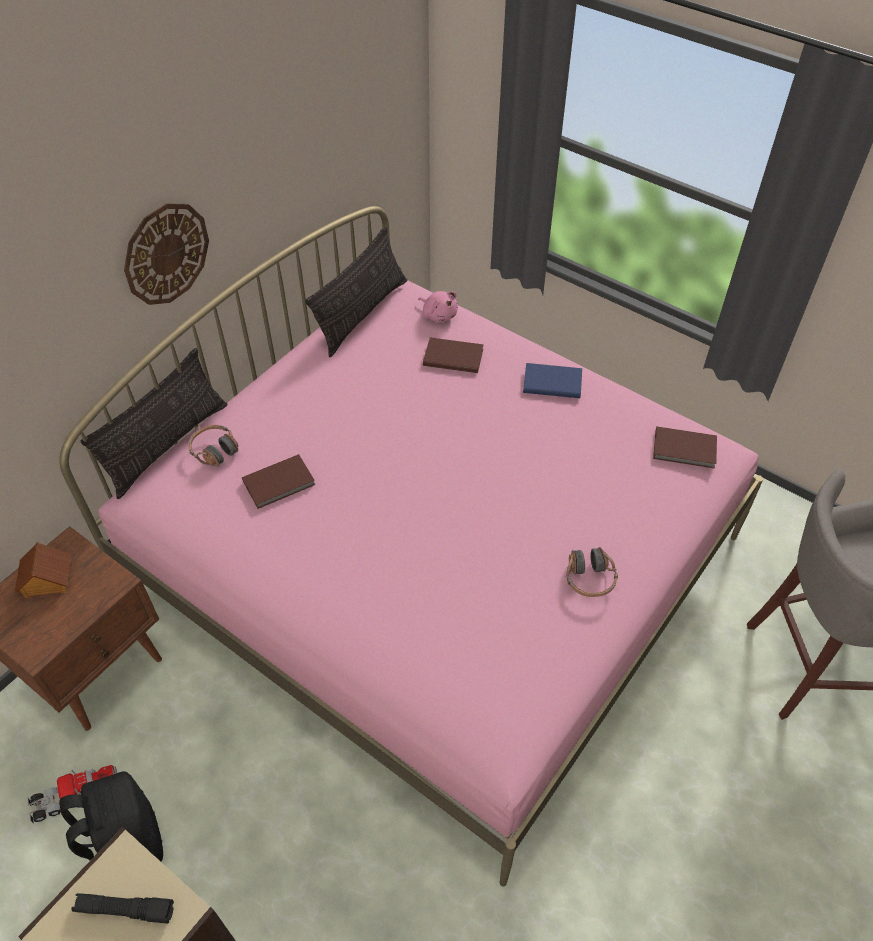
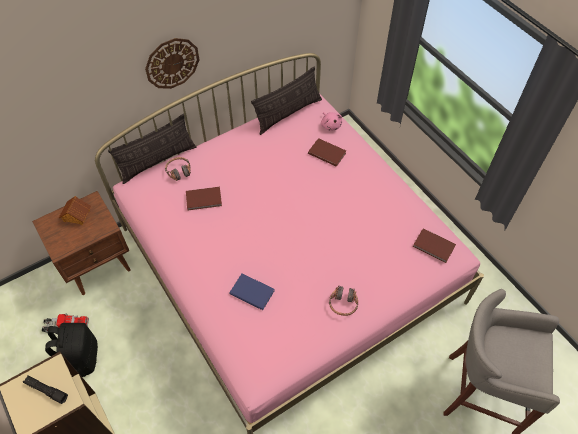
camera: 20 degrees right, 5 degrees up
blue book [523,363,582,398] -> blue book moved to [229,274,274,310]

